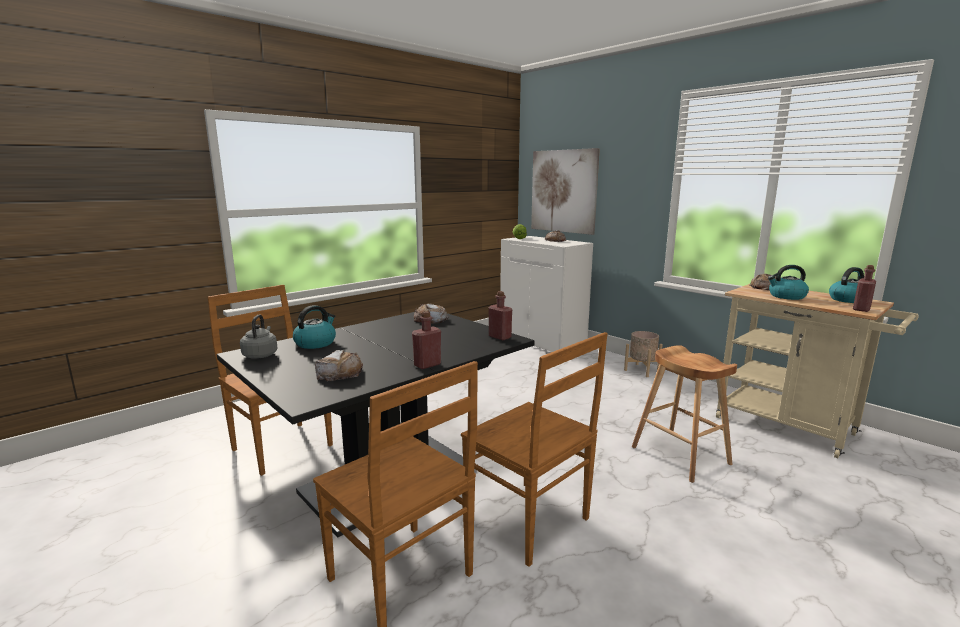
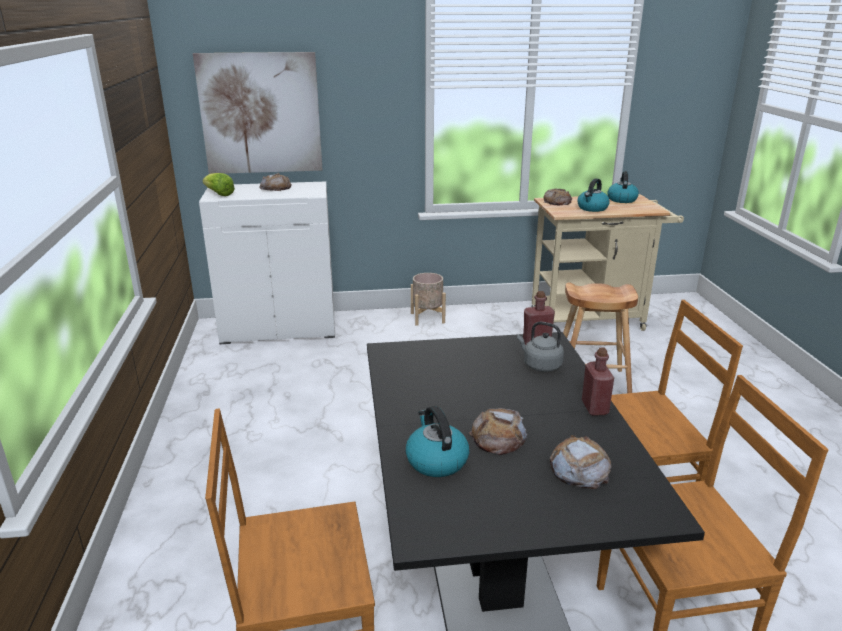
camera: 55 degrees left, 10 degrees up
grey kettle [240,314,277,359] -> grey kettle moved to [517,321,564,372]
bread [414,303,449,324] -> bread moved to [469,408,527,455]
red bottle [853,265,876,312] -> none

